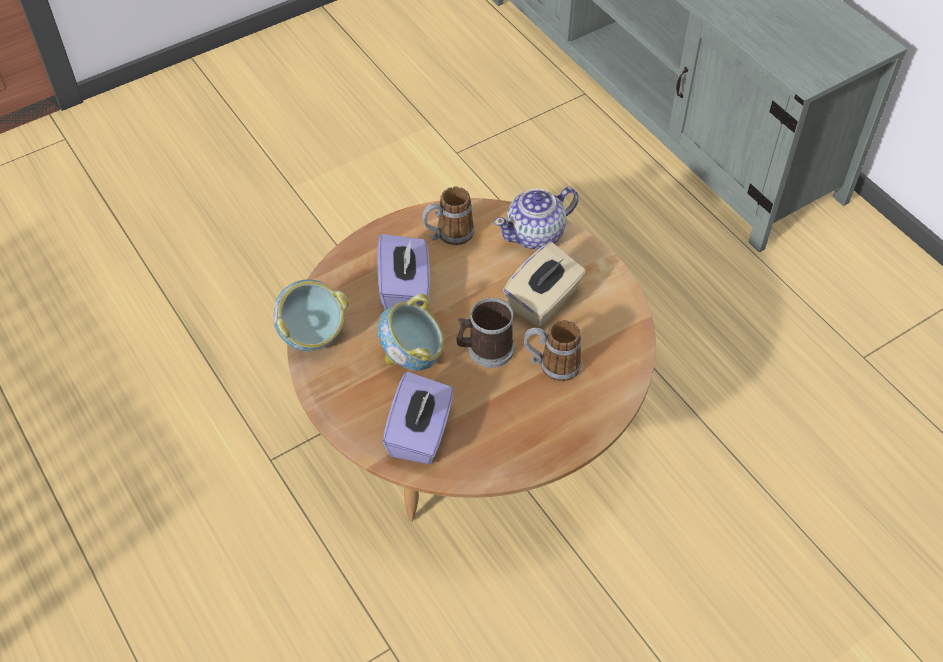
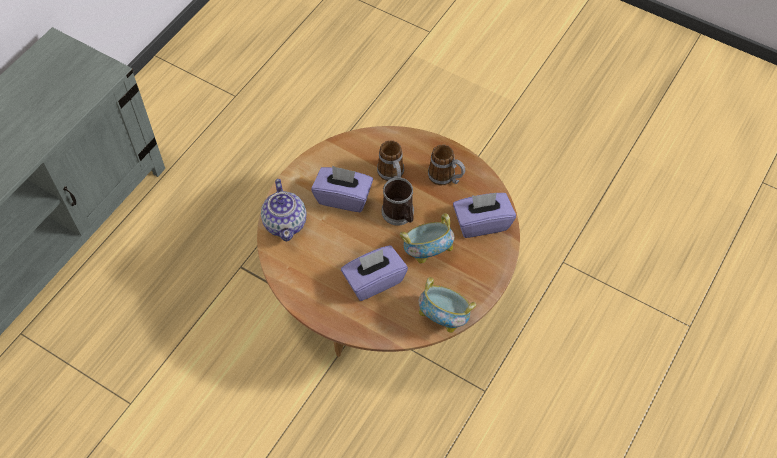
camera: 115 degrees left, 5 degrees up
mug [422,187,474,245] -> mug moved to [428,144,465,186]
teapot [494,187,578,249] -> teapot turned 45 degrees clockwise [261,179,306,241]
beige tissue box [503,242,586,327] -> purple tissue box [311,165,373,212]

